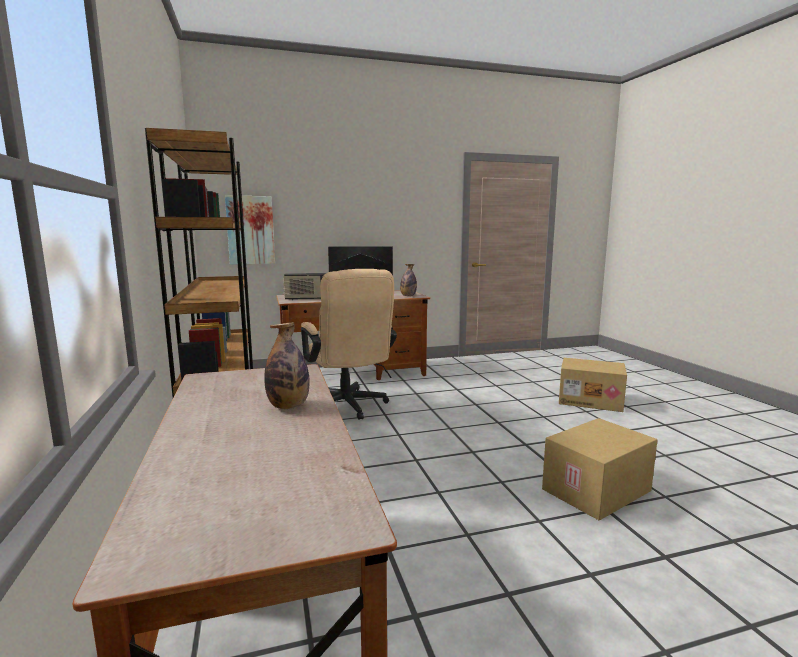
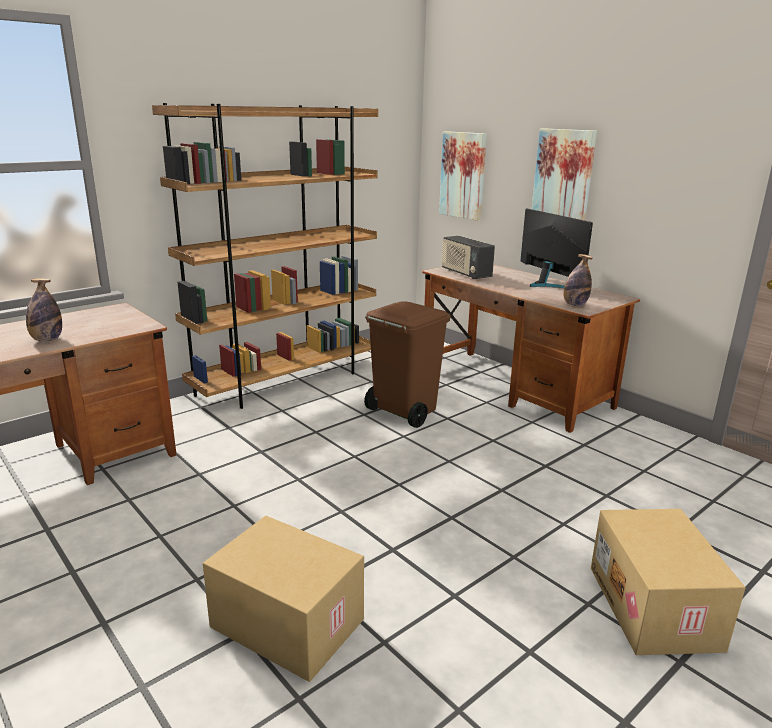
camera: 65 degrees right, 10 degrees up
beige office chair [301,269,397,420] -> brown trash can [364,301,450,428]
none -> picture [532,128,597,221]

